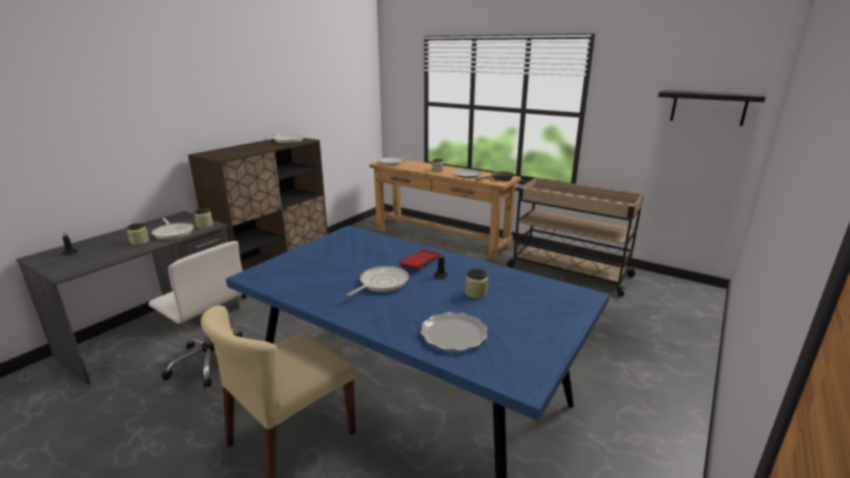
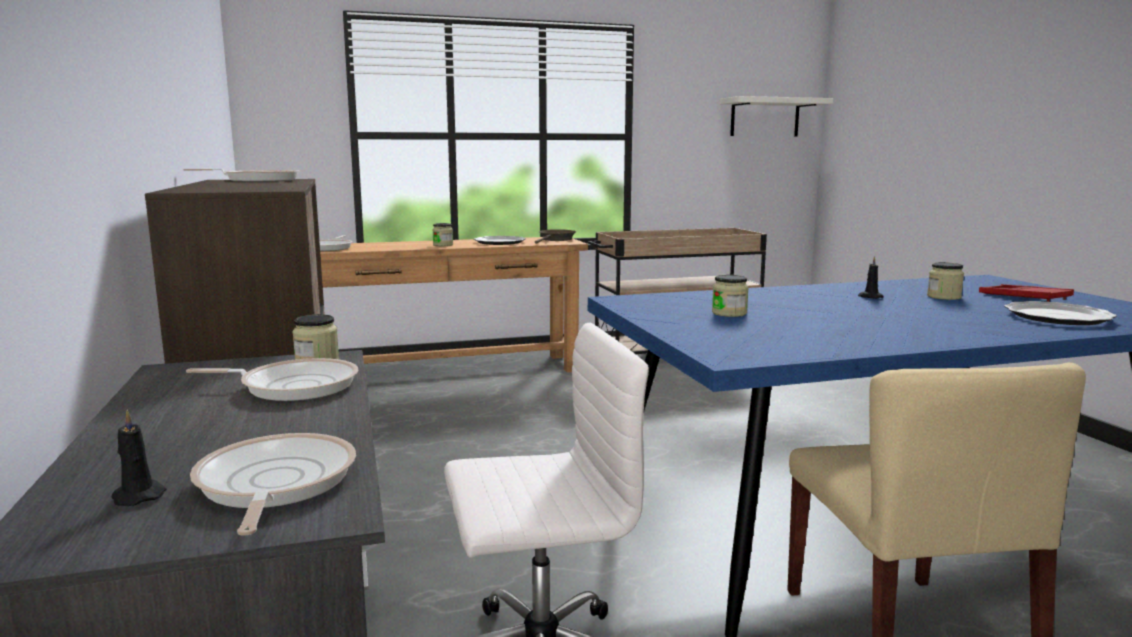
camera: 50 degrees left, 10 degrees down
jar [127,223,149,245] -> jar moved to [712,275,749,317]
frying pan [347,266,409,296] -> frying pan moved to [190,433,356,536]
red tray [399,249,440,271] -> red tray moved to [979,284,1074,302]
black shelf [658,90,766,126] -> white shelf [720,96,833,136]

